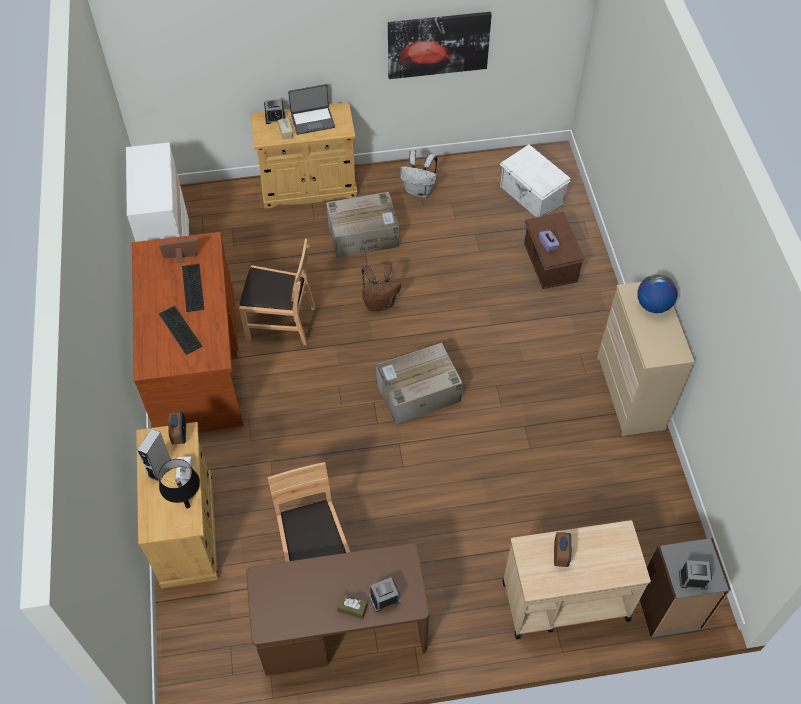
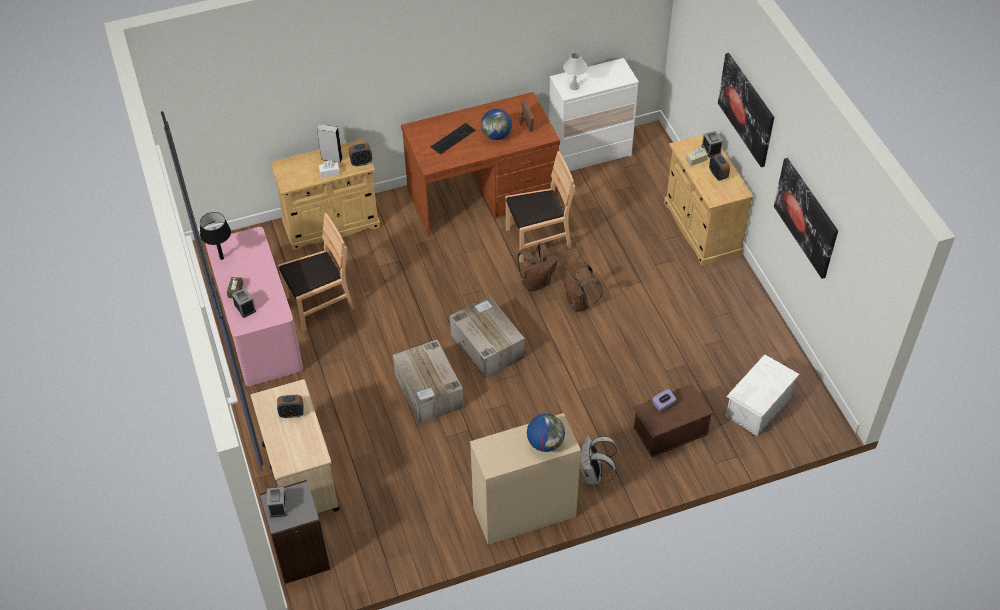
camera: 80 degrees right, 5 degrees down
black table lamp [159,459,200,509] -> black table lamp moved to [200,212,231,260]
keyboard [182,264,204,312] -> globe [481,109,512,140]
brown chair [239,239,316,345] -> brown chair turned 105 degrees counterclockwise [505,151,575,263]
brown desk [246,543,429,676] -> pink desk [205,227,303,386]
laptop [288,84,335,135] -> alarm clock [709,154,730,181]
cardboard box [326,192,399,258] -> cardboard box moved to [393,340,464,424]
white backpack [400,150,438,198] -> white backpack moved to [580,435,617,484]
none -> brown backpack [518,243,558,291]
none -> white table lamp [563,53,588,90]
none -> picture [718,53,774,167]

